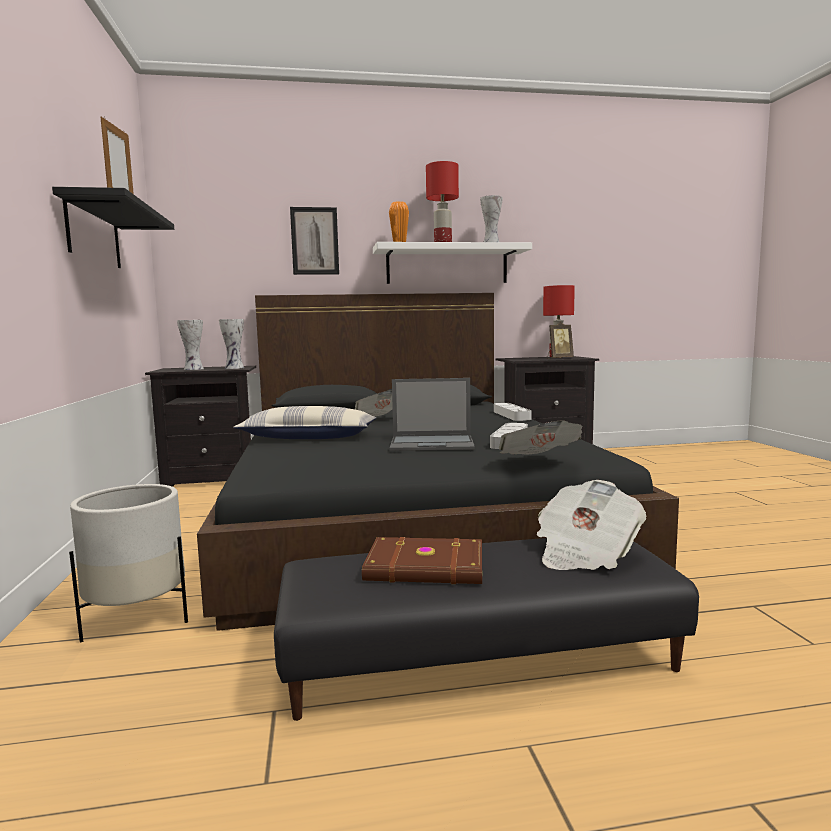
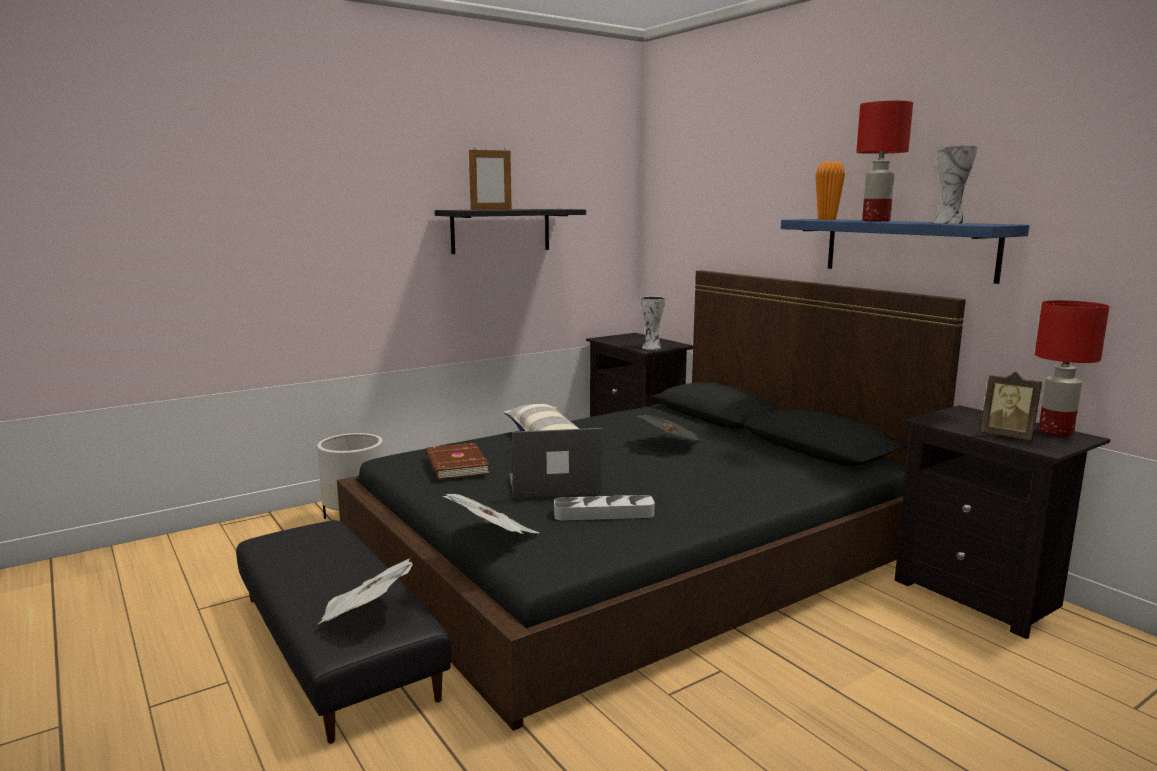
camera: 65 degrees right, 5 degrees up
vase [177,320,204,370] -> none
picture [290,207,339,275] -> none
brown book [362,537,482,584] -> brown book moved to [426,443,490,479]
white shelf [373,242,532,284] -> blue shelf [781,219,1029,284]
laptop [389,378,475,451] -> laptop turned 105 degrees clockwise [510,428,602,499]
grey tray [494,403,532,421] -> none

